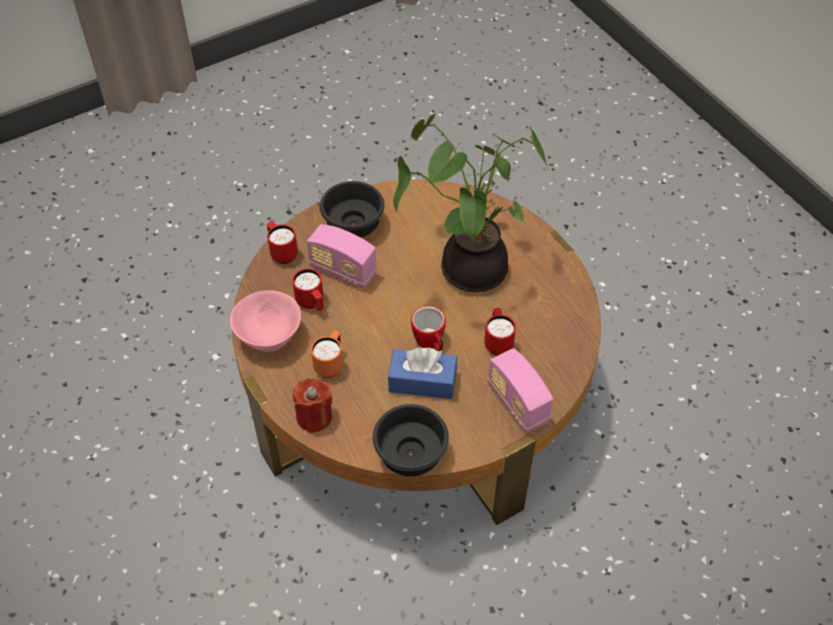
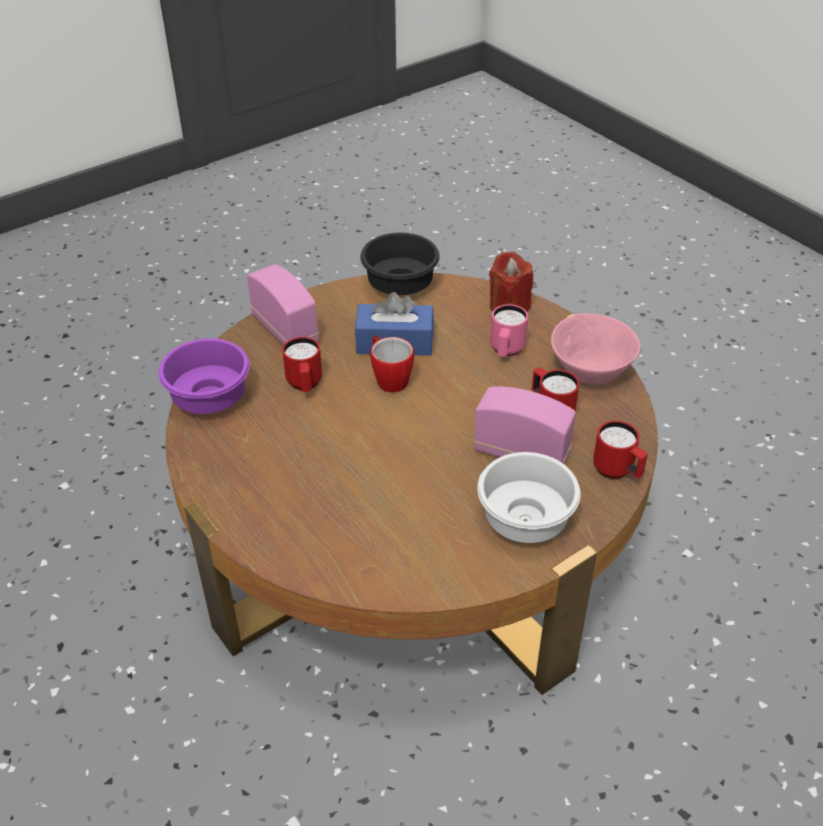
camera: 175 degrees right, 10 degrees down
orange mug [311,330,343,378] -> pink mug [490,304,528,357]
black bowl [320,181,385,237] -> white bowl [477,452,581,543]
potted plant [393,113,549,292] -> none
none -> purple bowl [158,338,250,414]

